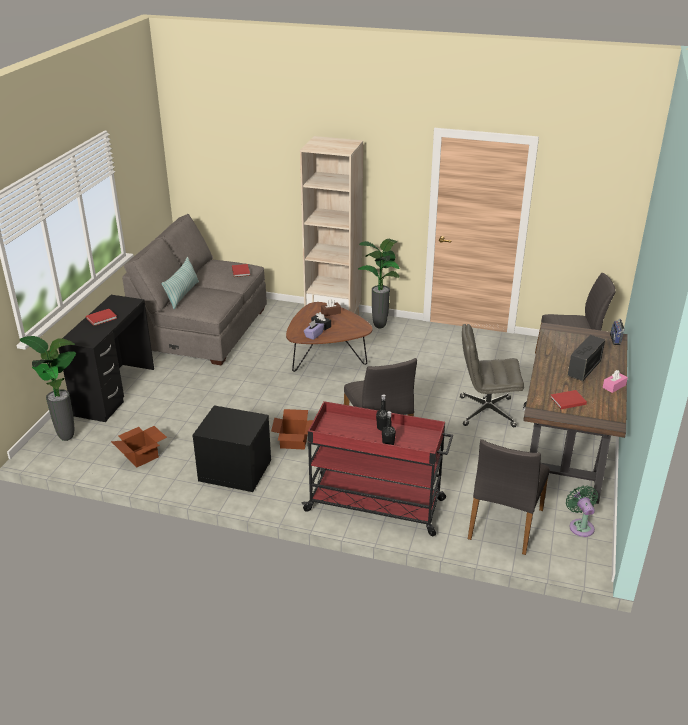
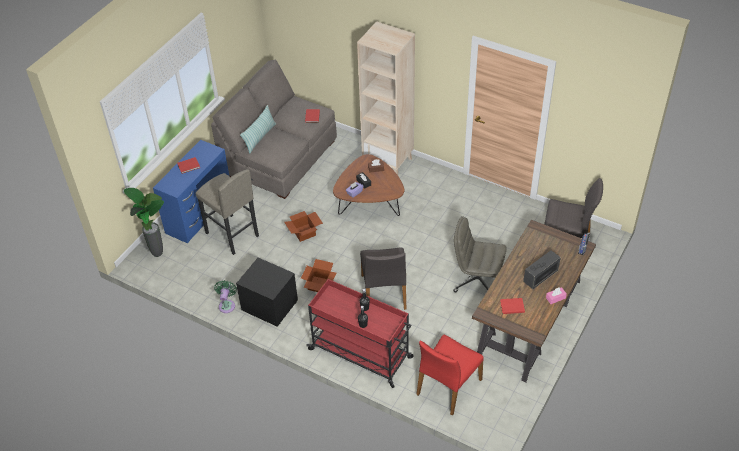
camera: 15 degrees right, 15 degrees up
black desk [59,295,154,422] -> blue desk [153,140,230,243]
cardboard box [111,426,167,467] -> cardboard box moved to [284,211,323,242]
potted plant [358,239,399,328] -> none
grey chair [468,439,550,555] -> red chair [416,335,484,416]
green fan [566,486,598,537] -> green fan moved to [214,280,237,313]
none -> grey stool [195,169,259,255]

